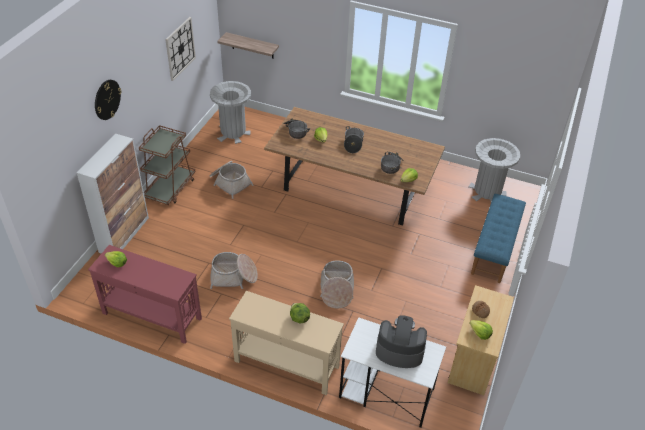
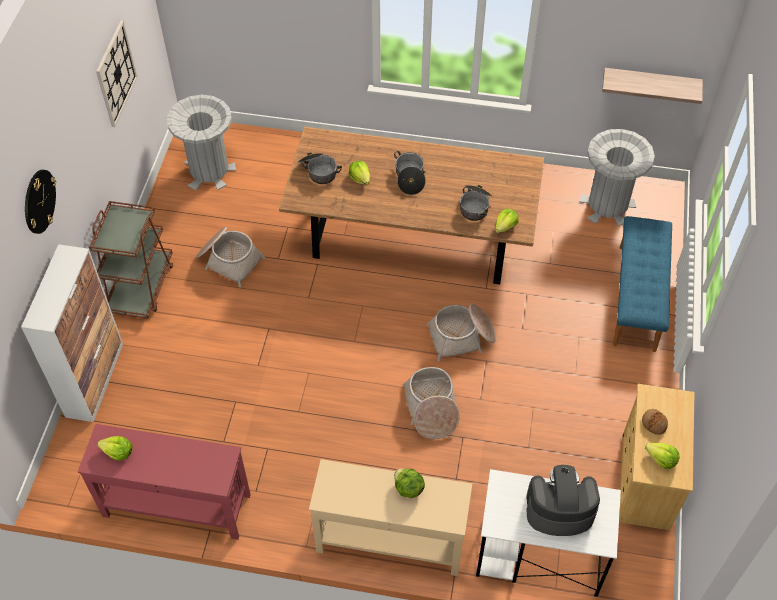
camera: 10 degrees left, 10 degrees up
basket [210,252,258,289] -> basket moved to [427,304,496,361]
shelf [217,32,279,59] -> shelf moved to [602,68,703,104]

